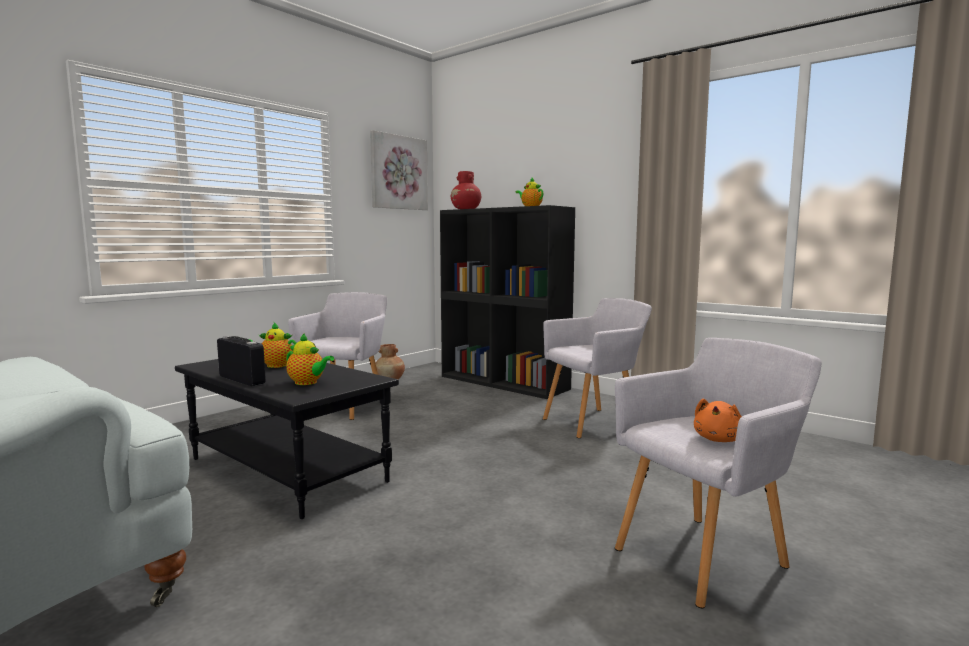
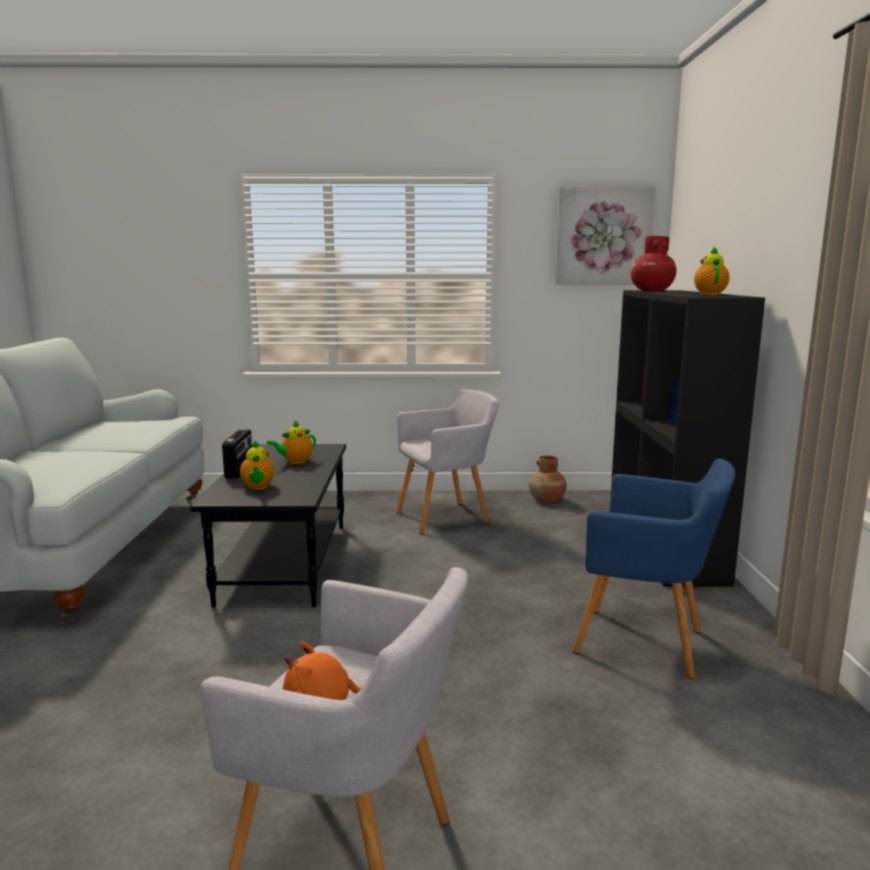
camera: 50 degrees right, 5 degrees up
teapot [248,322,297,368] -> teapot turned 90 degrees counterclockwise [267,421,316,464]
grey armchair [543,298,652,438] -> blue armchair [572,459,736,679]

